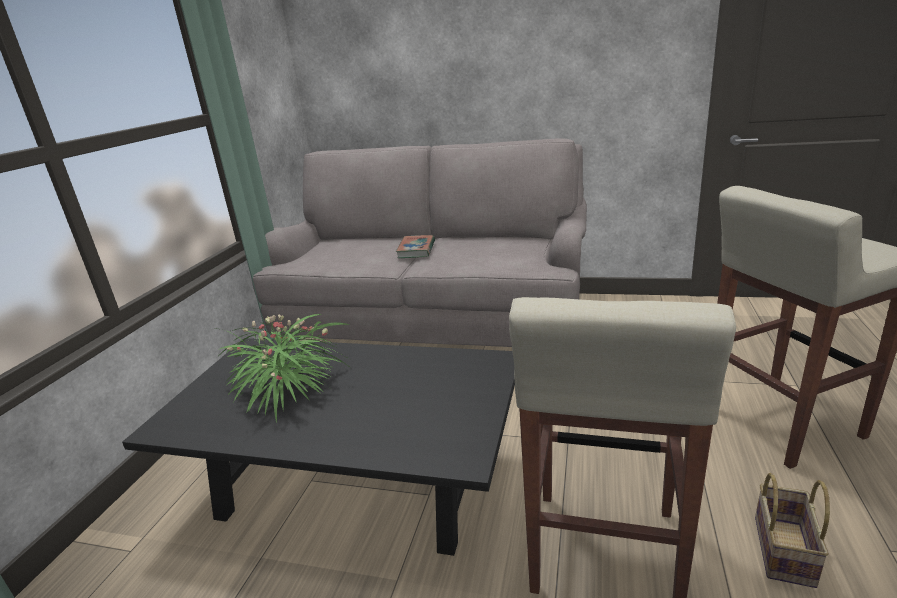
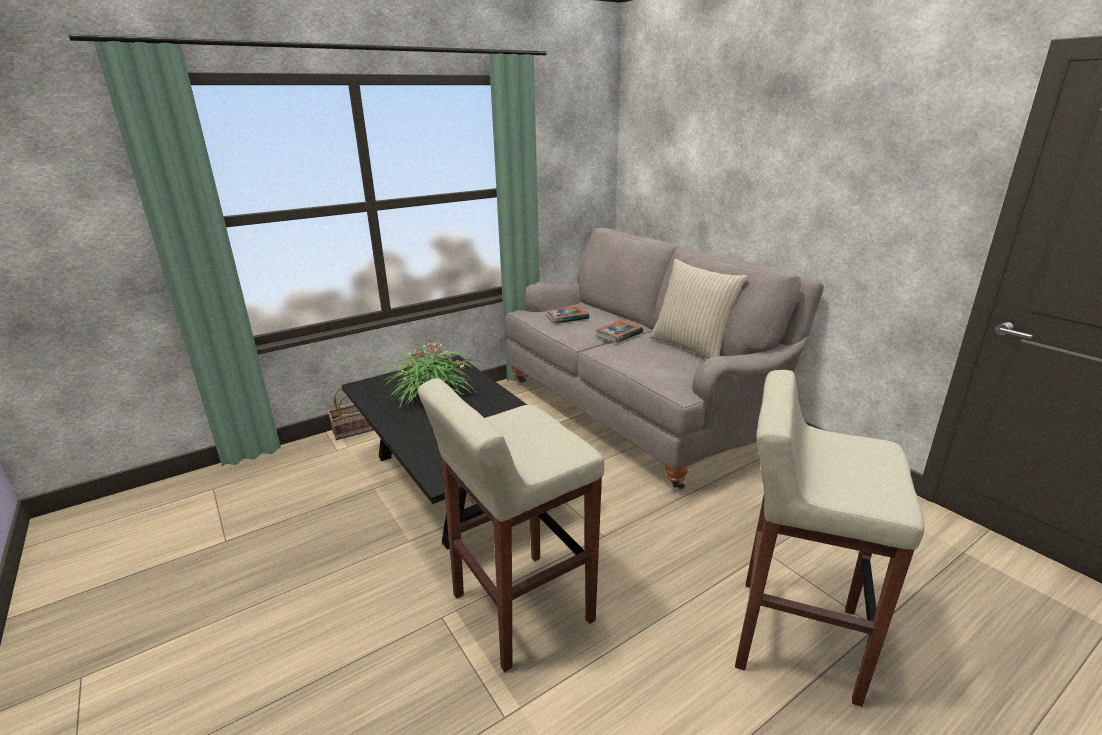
camera: 40 degrees right, 0 degrees up
basket [755,473,830,588] -> basket moved to [328,387,374,440]
none -> book [546,305,589,324]
none -> beige pillow [649,259,748,359]

